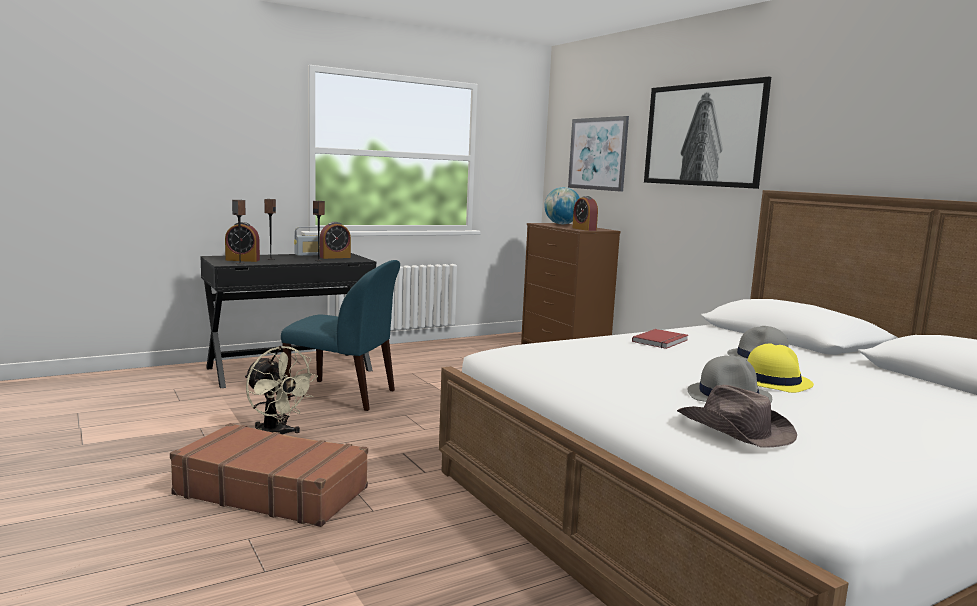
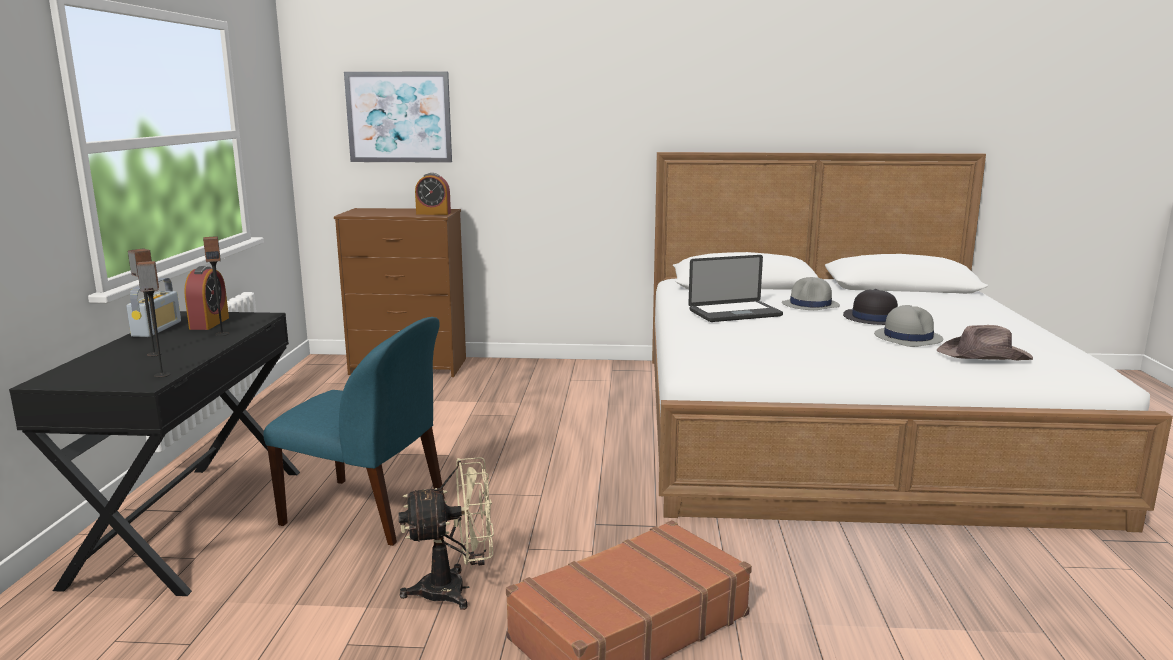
camera: 55 degrees left, 5 degrees up
alarm clock [225,222,260,262] -> none
blue chair [281,260,400,411] -> blue chair turned 60 degrees clockwise [263,317,445,546]
globe [544,187,580,224] -> none
red book [632,329,688,349] -> laptop [688,255,783,322]
picture [644,77,771,189] -> none
yellow hat [747,343,814,393] -> black hat [843,289,898,325]

